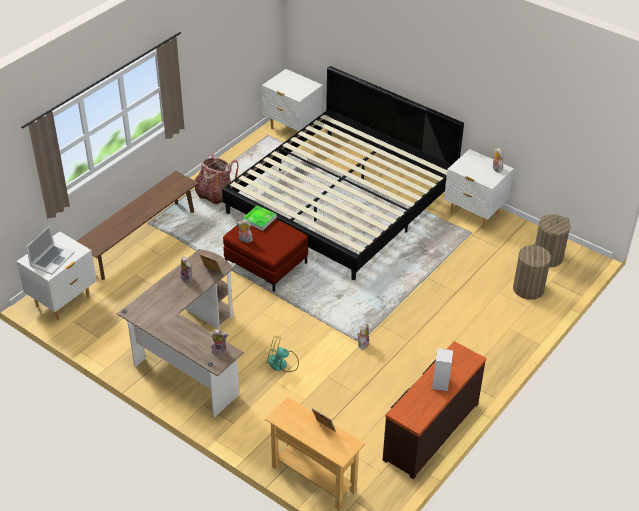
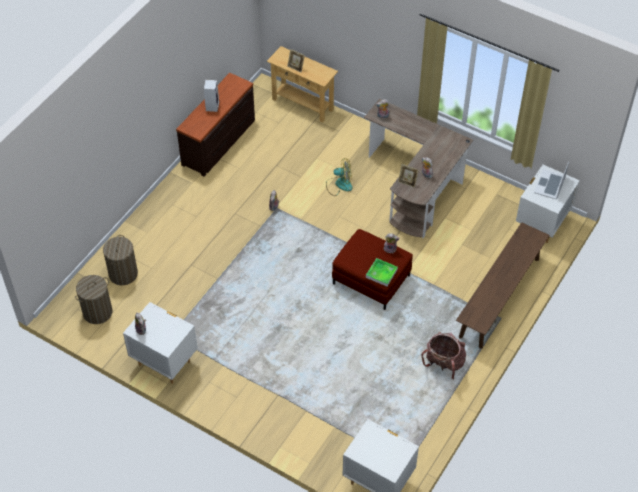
camera: 175 degrees right, 10 degrees up
bed [222,66,464,280] -> none

